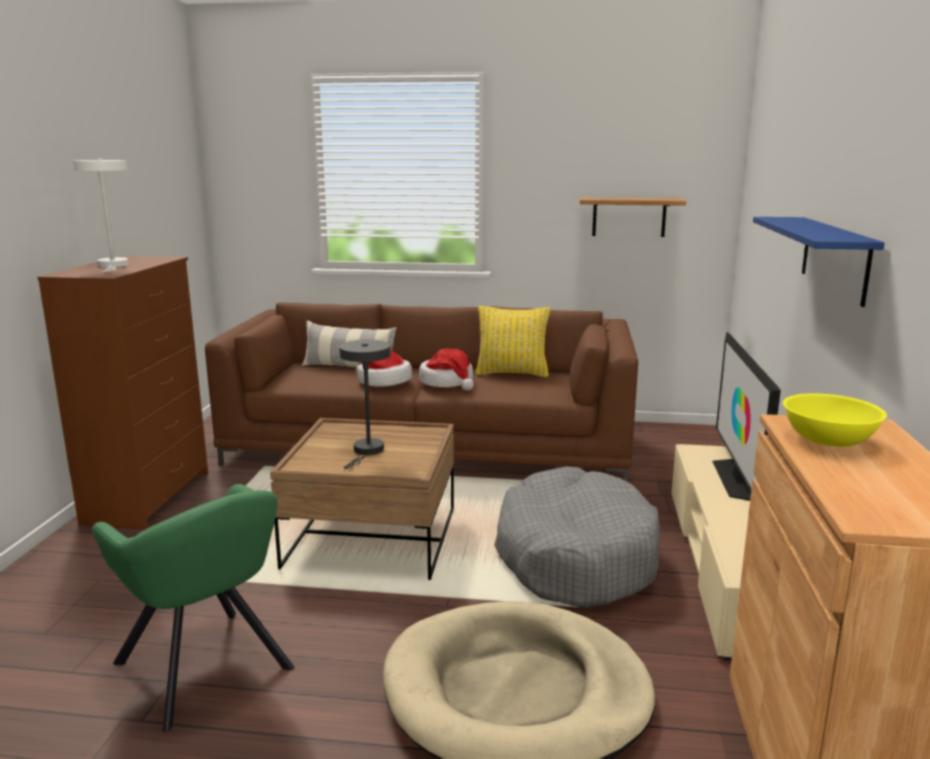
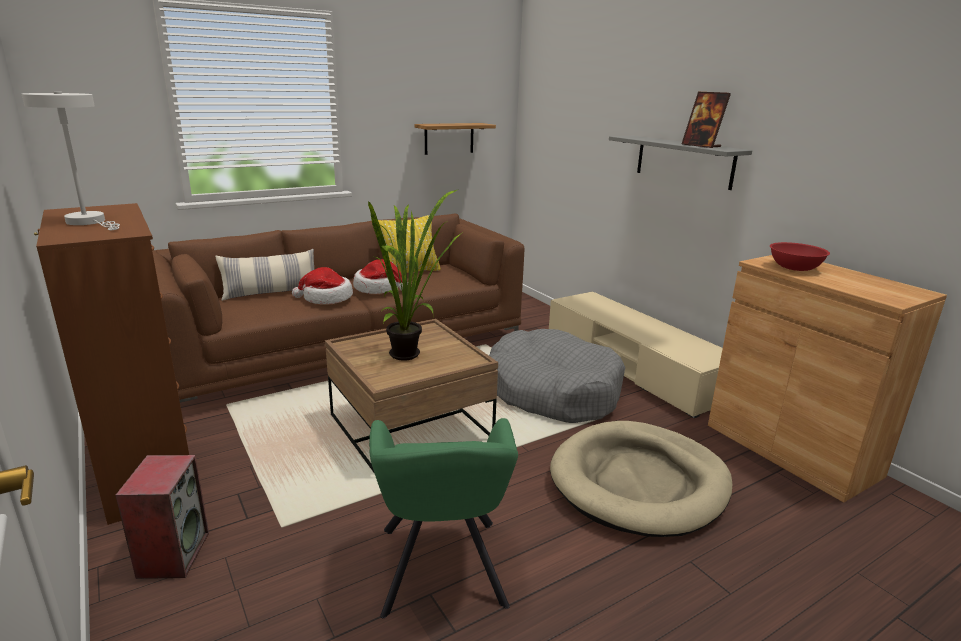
camera: 40 degrees left, 5 degrees up
green armchair [92,484,295,732] -> green armchair turned 75 degrees clockwise [369,418,518,618]
grey table lamp [339,340,391,469] -> potted plant [368,189,463,361]
television [712,332,781,501] -> none
blue shelf [753,217,885,307] -> grey shelf [609,136,752,190]
yellow bowl [783,393,887,447] -> red bowl [770,242,830,271]
none -> speaker [115,455,209,579]
none -> picture frame [682,92,731,148]

